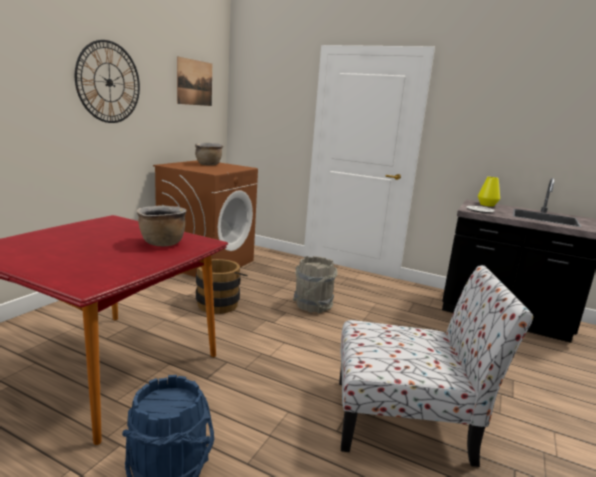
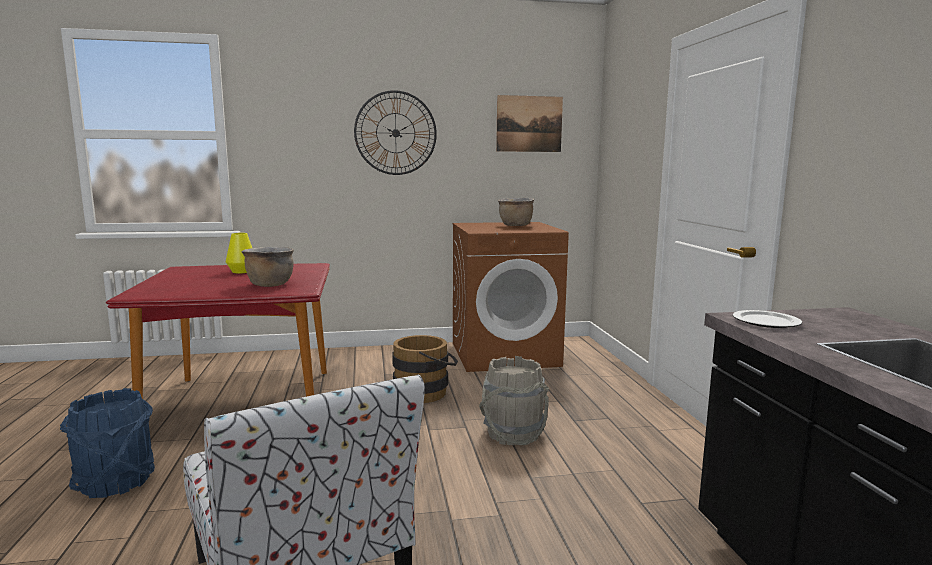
camera: 55 degrees right, 5 degrees down
yellow vase [478,177,500,207] -> yellow vase moved to [226,233,252,273]

